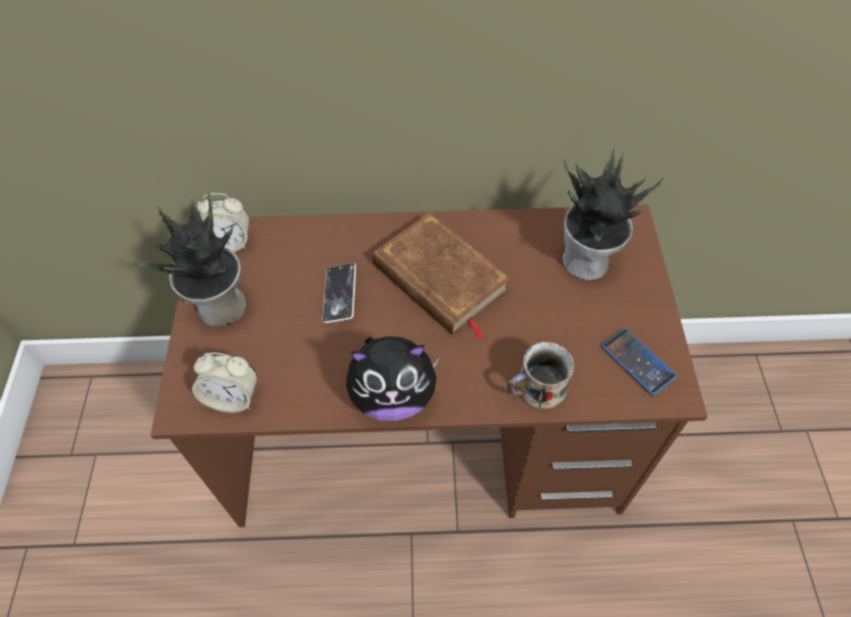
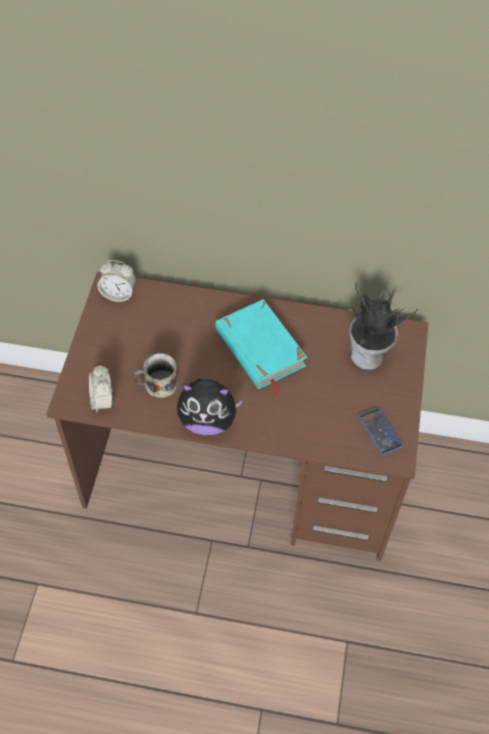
camera: 10 degrees right, 0 degrees up
potted plant [125,192,247,327] -> none
alarm clock [192,353,258,413] -> alarm clock turned 60 degrees clockwise [89,365,113,412]
phone [322,263,356,323] -> none
brown book [372,212,511,340] -> turquoise book [215,299,307,396]
mug [507,342,574,409] -> mug moved to [133,353,178,398]

